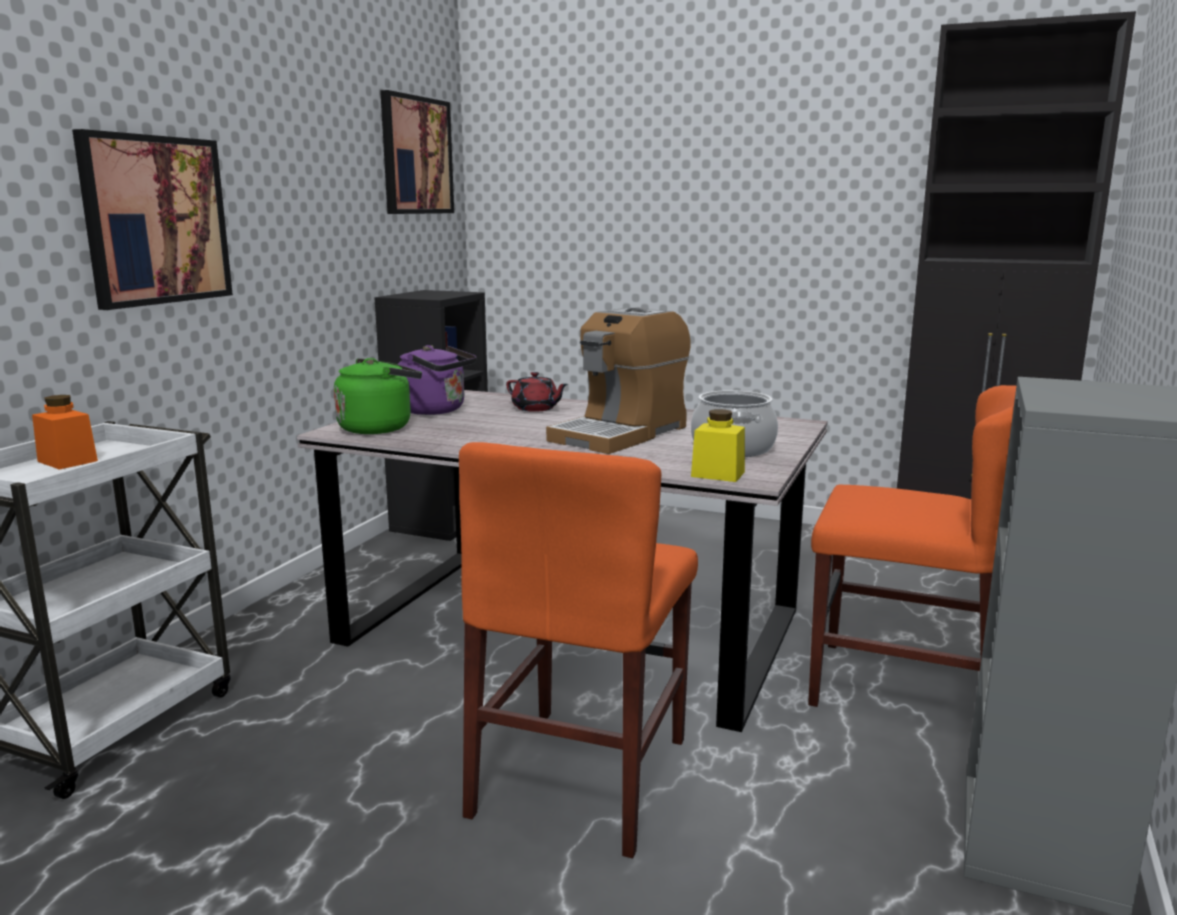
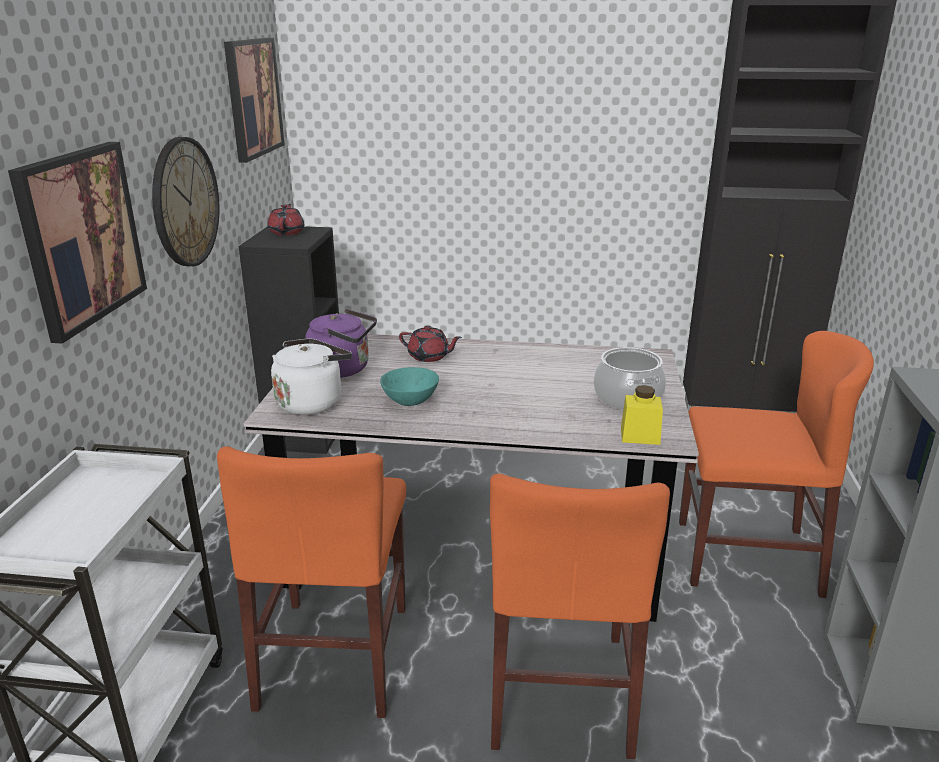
camera: 15 degrees left, 10 degrees up
orange jar [32,395,98,470] -> none
green kettle [334,358,422,434] -> white kettle [271,338,352,415]
coffee machine [546,307,691,454] -> none
none -> wall clock [152,137,220,266]
none -> orange chair [217,446,406,718]
none -> red teapot [268,204,304,236]
none -> turquoise bowl [380,367,439,406]

